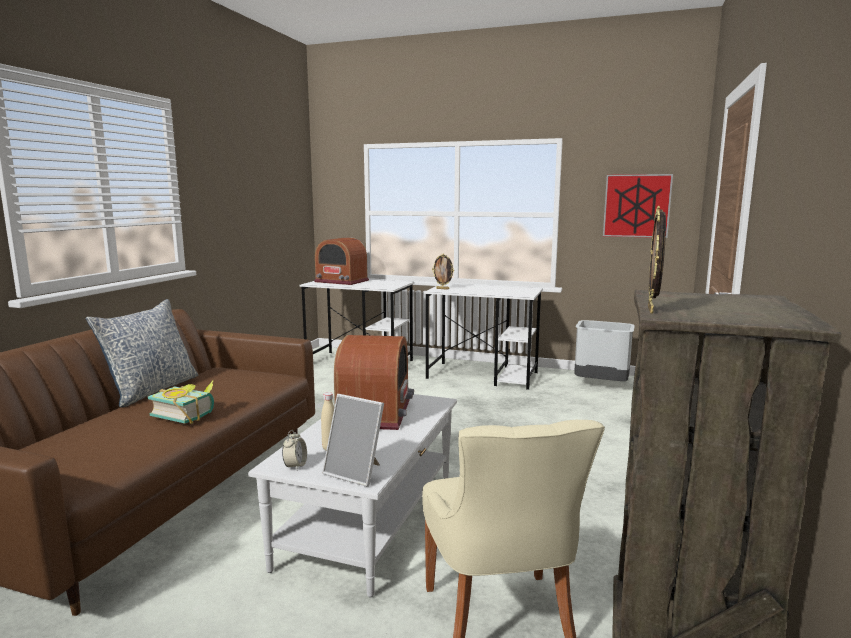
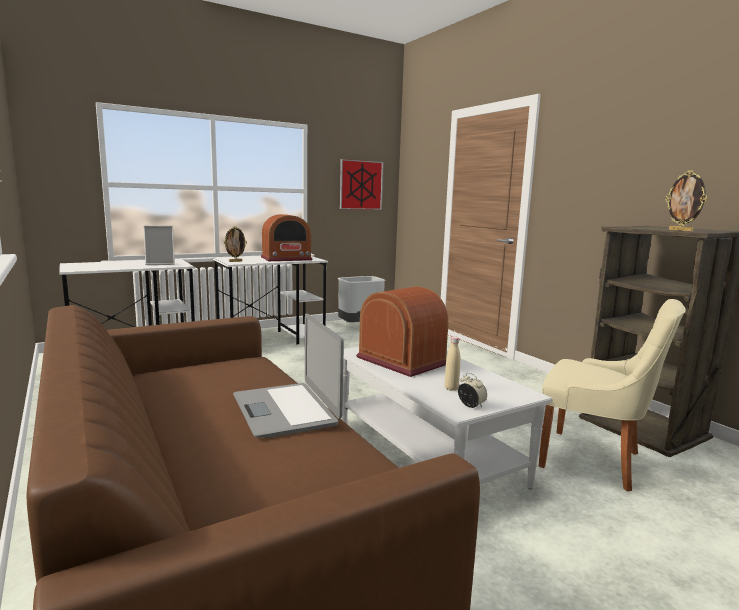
camera: 50 degrees left, 0 degrees up
pillow [85,299,199,407] -> none
book [148,381,214,424] -> laptop [233,314,344,438]
radio [314,237,369,285] -> radio moved to [261,214,312,261]
picture frame [322,394,384,487] -> picture frame moved to [144,226,175,265]

